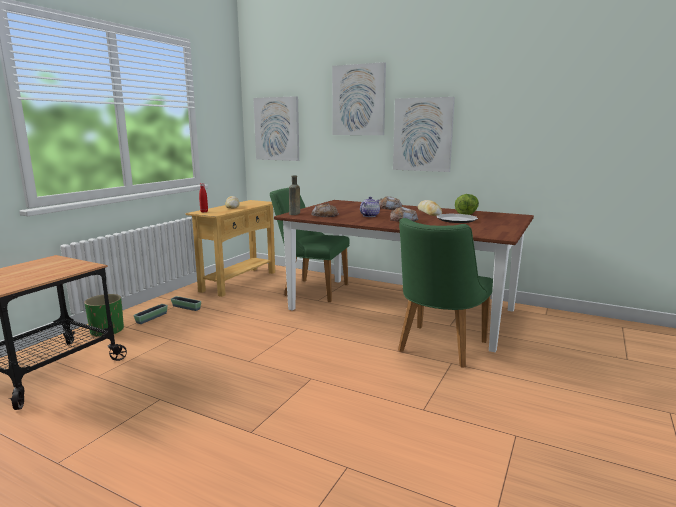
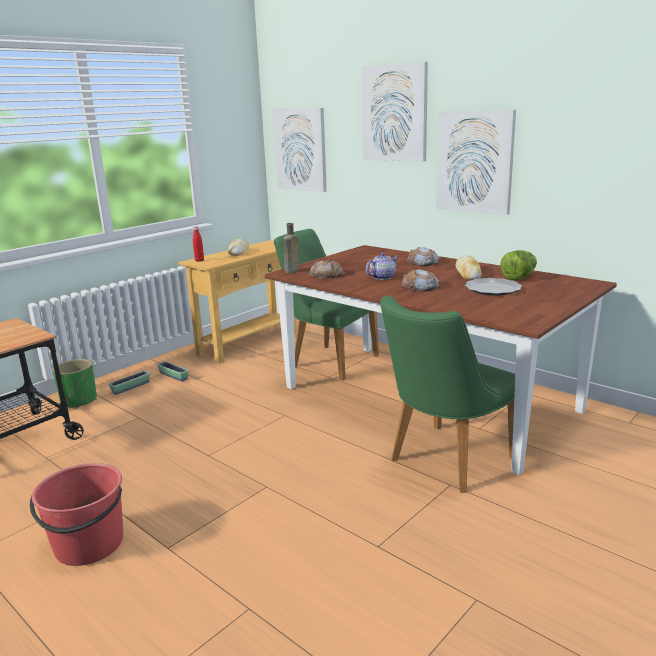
camera: 15 degrees right, 5 degrees up
none -> red bucket [30,463,123,566]

